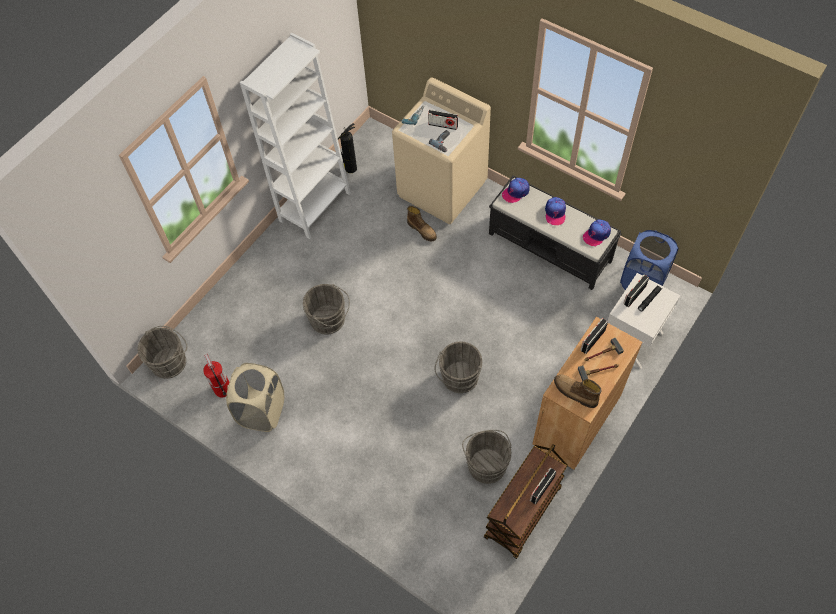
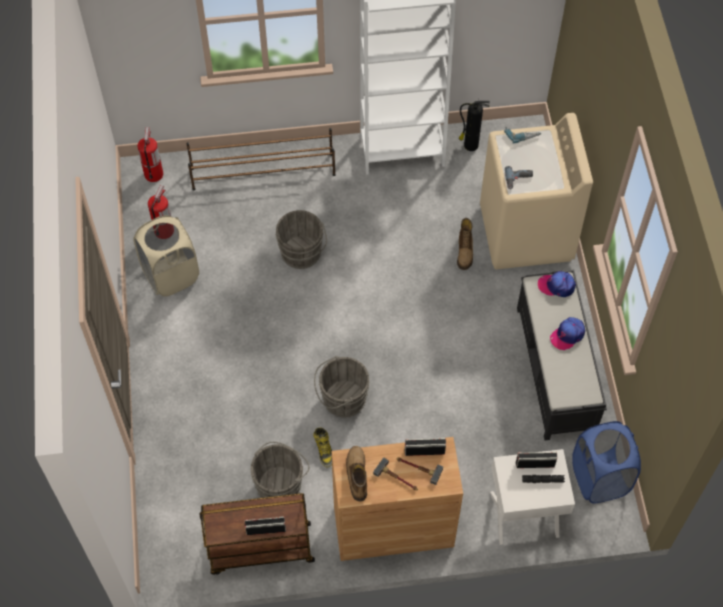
camera: 45 degrees right, 0 degrees up
grey bucket [138,326,187,379] -> fire extinguisher [137,127,163,182]
radio [428,110,458,130] -> none
cap [583,219,611,246] -> none
none -> brown shoe rack [186,128,336,191]
none -> boot [313,427,332,467]

